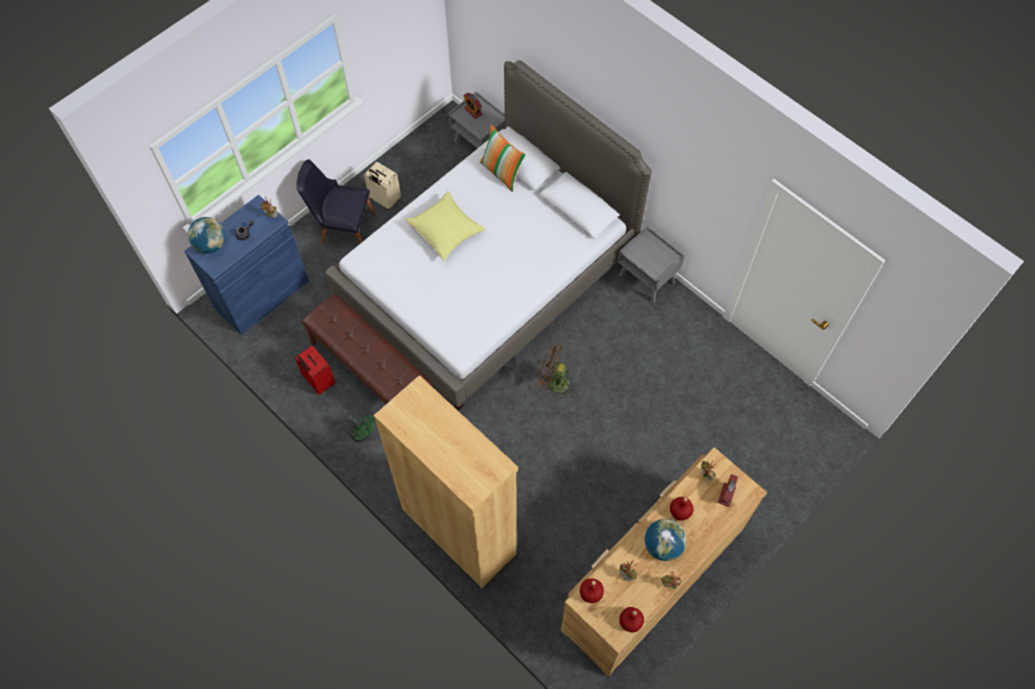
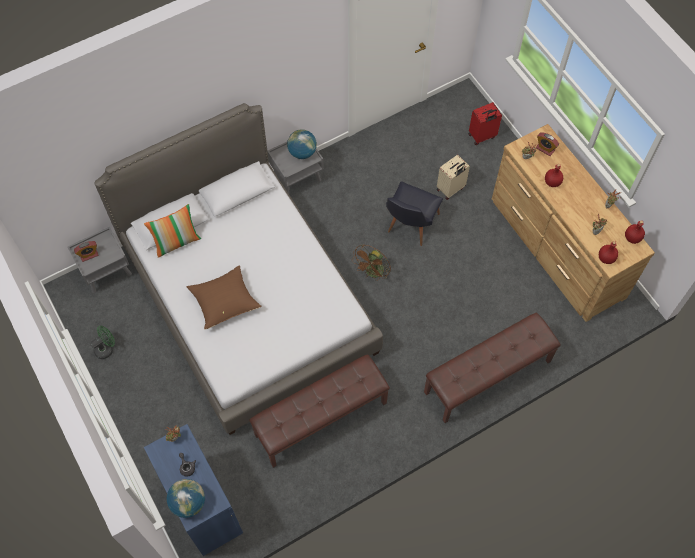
camera: 75 degrees left, 0 degrees up
red suitcase [295,345,335,395] -> red suitcase moved to [469,102,502,145]
black chair [296,159,376,243] -> black chair moved to [386,181,443,246]
green fan [348,415,375,442] -> green fan moved to [90,326,115,359]
beige suitcase [364,162,401,210] -> beige suitcase moved to [437,155,470,200]
brown bookcase [374,375,518,588] -> brown bench [424,313,561,423]
yellow pillow [406,191,486,261] -> brown pillow [187,265,261,329]
globe [645,519,687,561] -> globe moved to [287,129,317,159]

